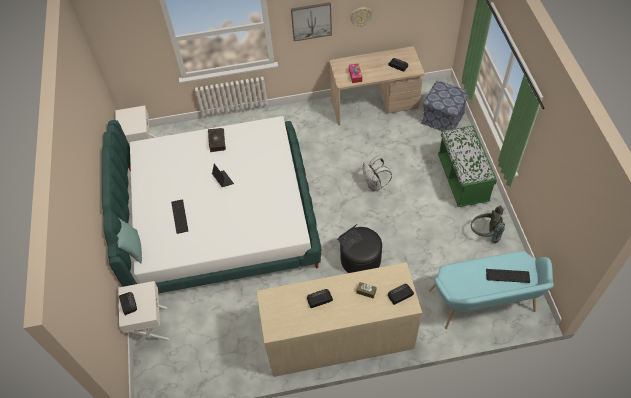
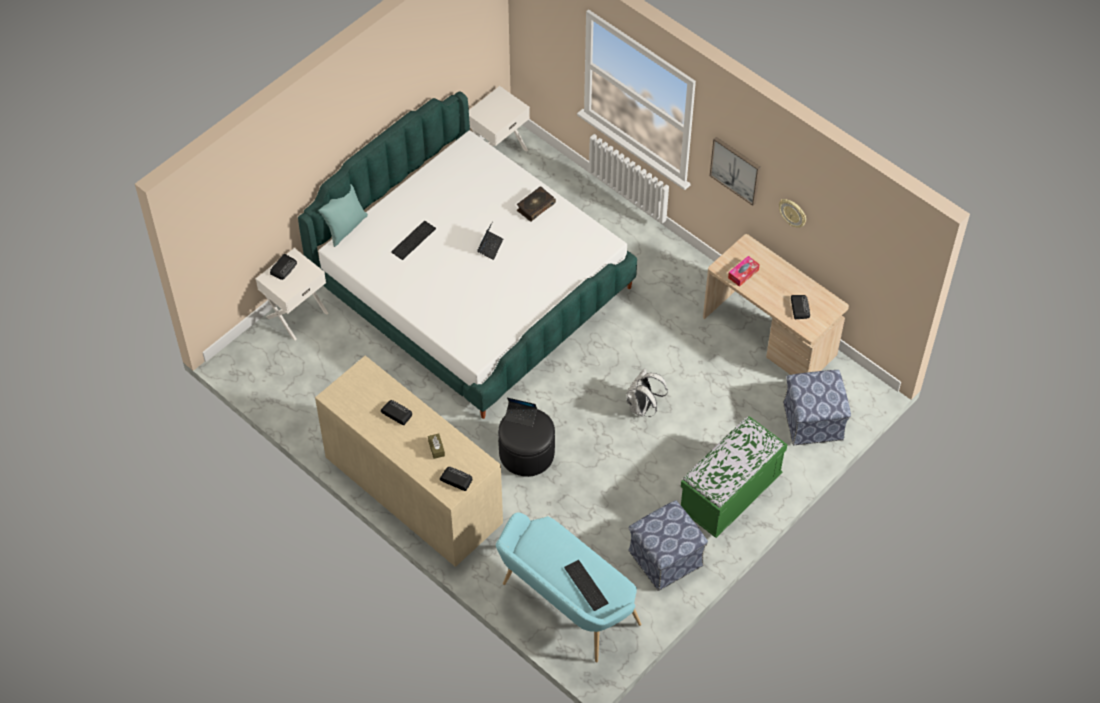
camera: 50 degrees right, 0 degrees up
grey backpack [471,206,505,243] -> ottoman [628,500,708,591]

